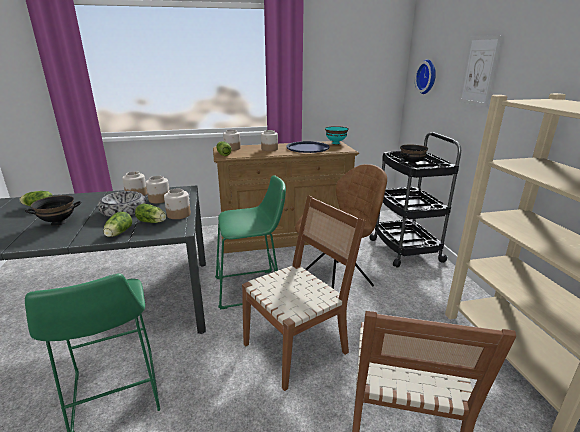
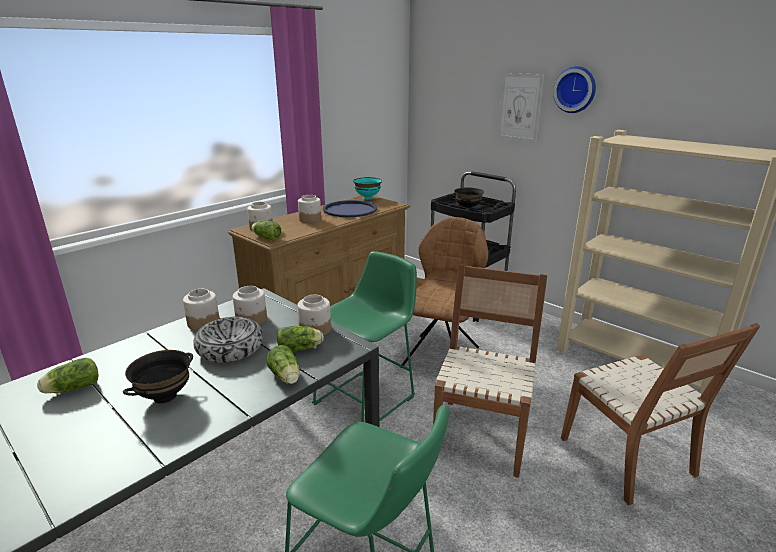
camera: 35 degrees left, 0 degrees up
wall clock [415,59,436,94] -> wall clock moved to [553,66,596,113]

